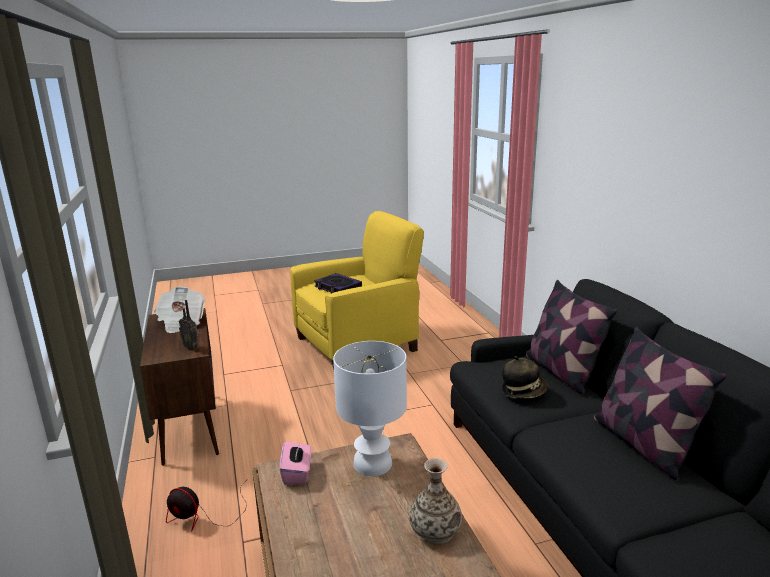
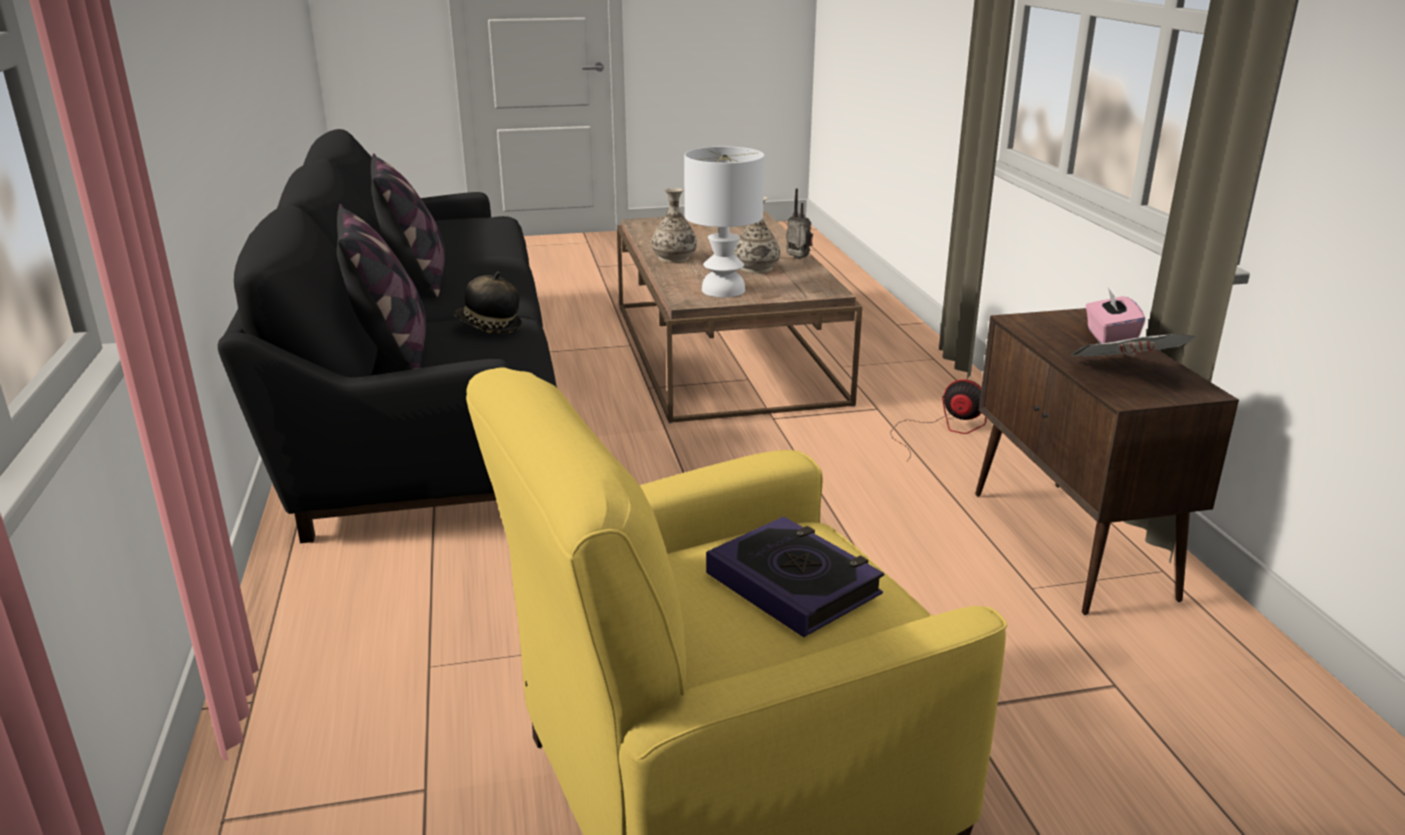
camera: 175 degrees left, 5 degrees up
radio [179,300,199,350] -> radio moved to [786,188,813,259]
pink tissue box [280,440,311,485] -> pink tissue box moved to [1086,288,1145,344]
none -> vase [734,196,780,274]

